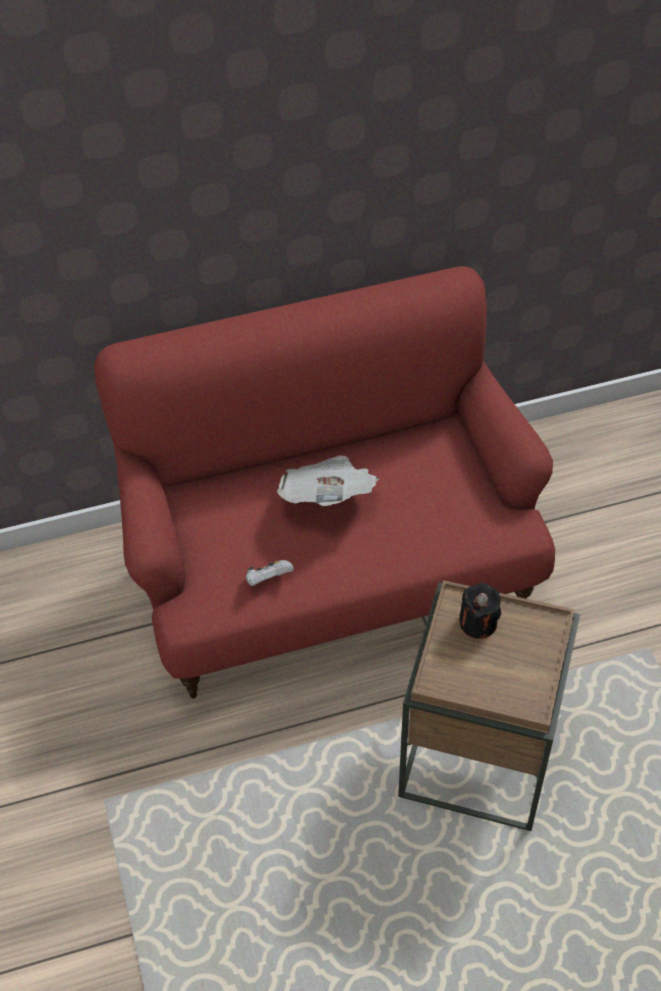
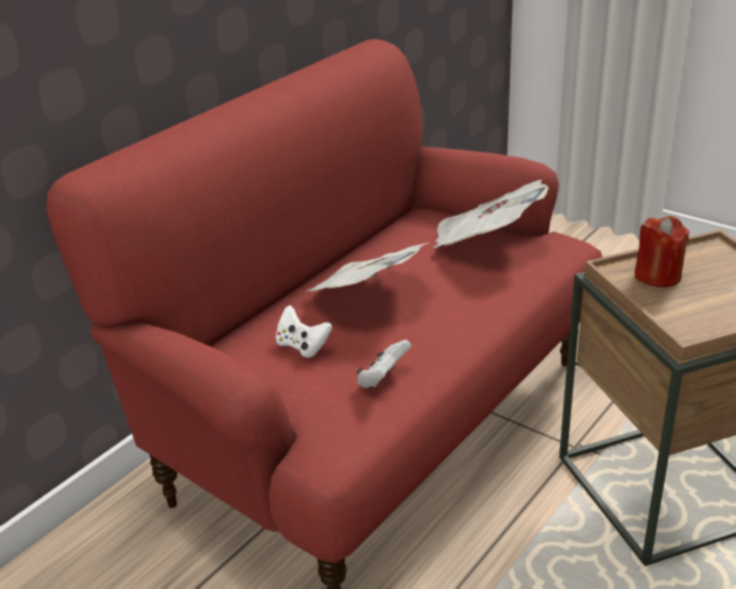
camera: 35 degrees left, 20 degrees down
black candle [459,583,501,639] -> red candle [634,216,690,287]
none -> white game controller [276,305,332,358]
none -> newspaper [433,180,549,248]

